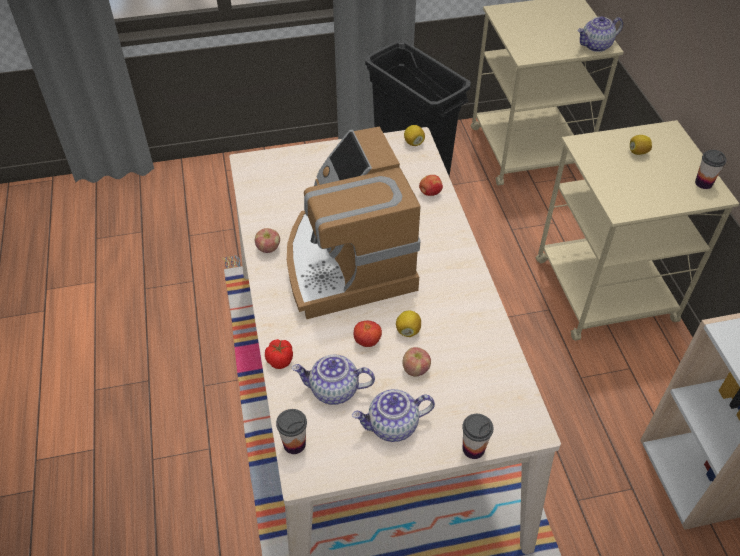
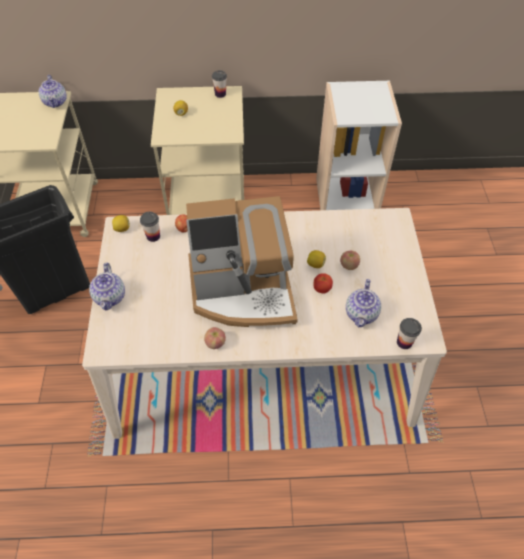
camera: 80 degrees left, 5 degrees up
tomato [265,339,293,369] -> none
teapot [352,389,435,442] -> teapot moved to [89,263,125,311]
cup [462,414,493,459] -> cup moved to [140,212,160,242]

